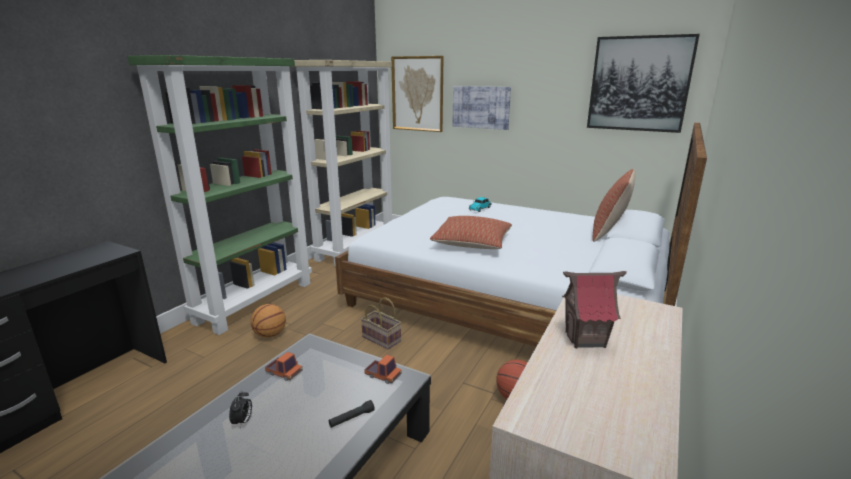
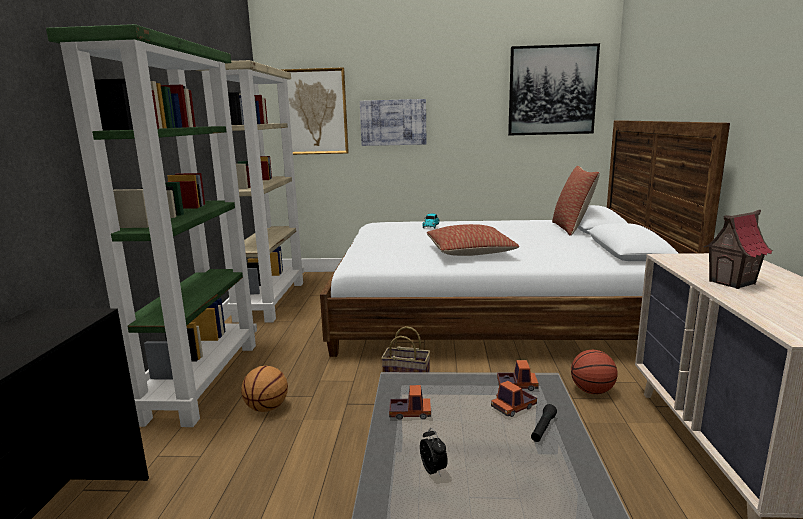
camera: 25 degrees left, 5 degrees down
none -> toy truck [491,381,537,417]

